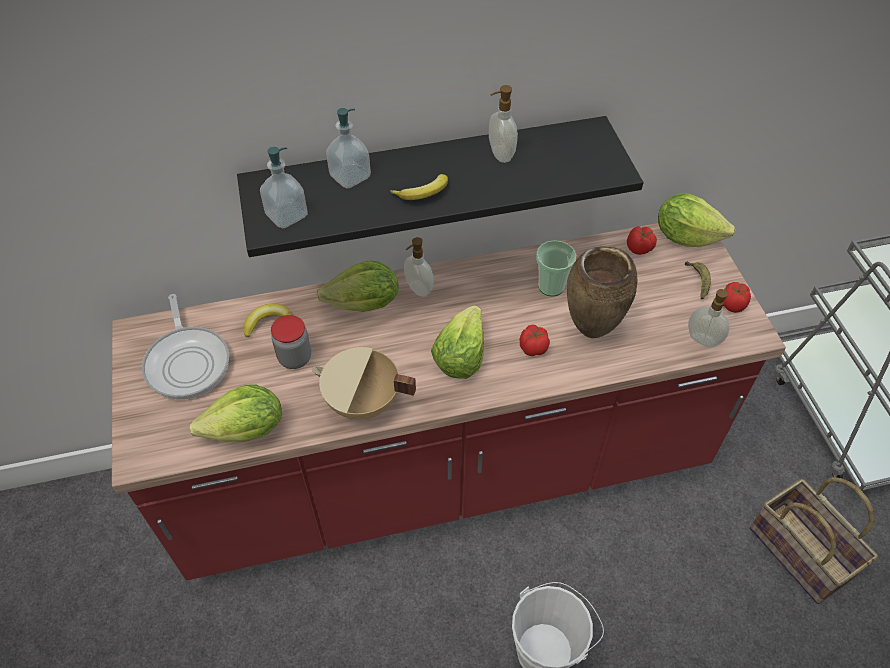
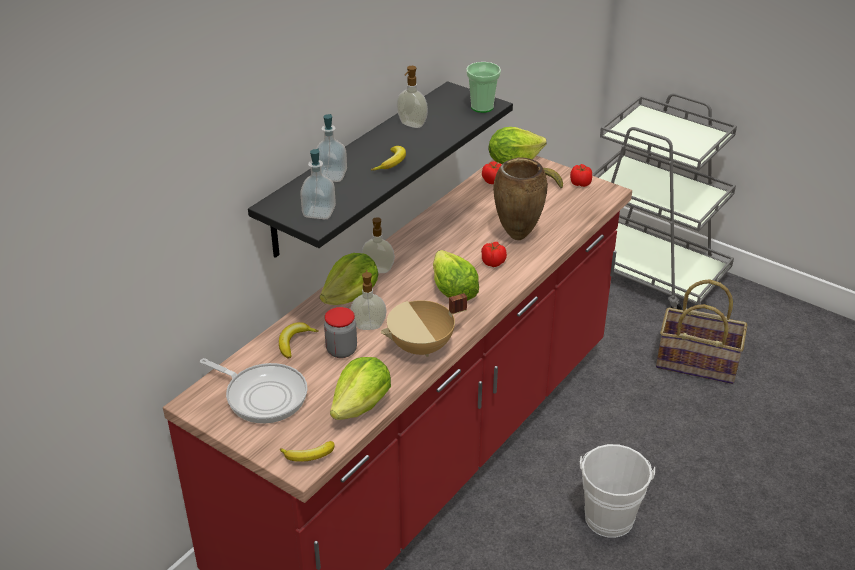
camera: 40 degrees left, 15 degrees down
cup [536,240,576,297] -> cup moved to [466,62,501,113]
soap dispenser [688,286,729,347] -> soap dispenser moved to [351,270,387,330]
none -> banana [280,441,335,462]

